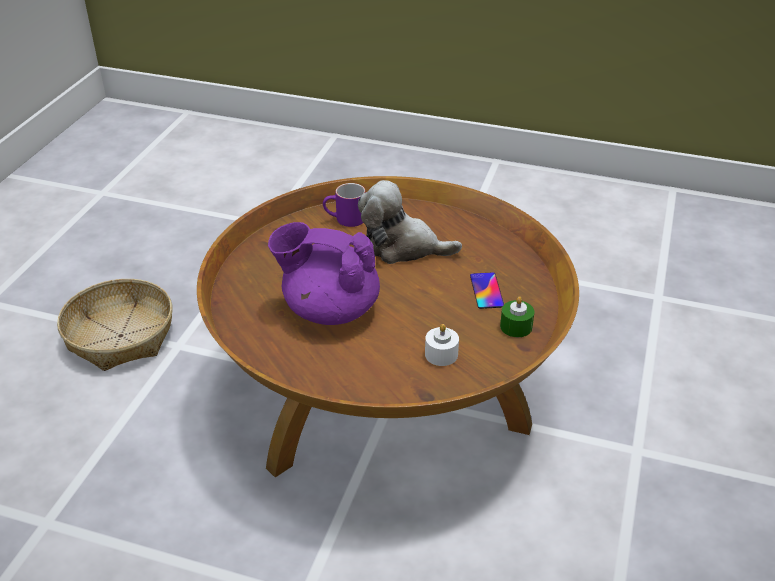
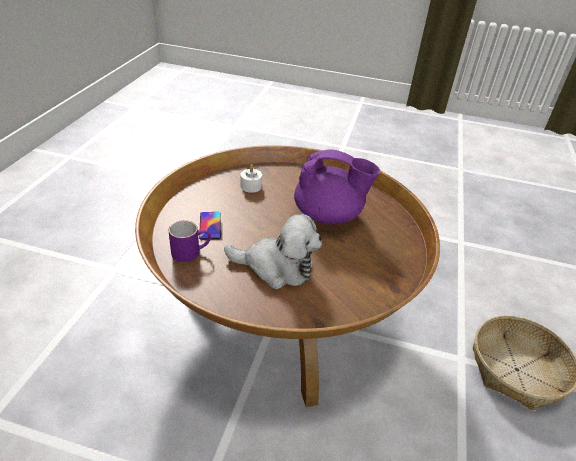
camera: 175 degrees right, 0 degrees up
purple mug [323,183,366,227] -> purple mug moved to [169,220,211,262]
green candle [500,296,534,337] -> none

